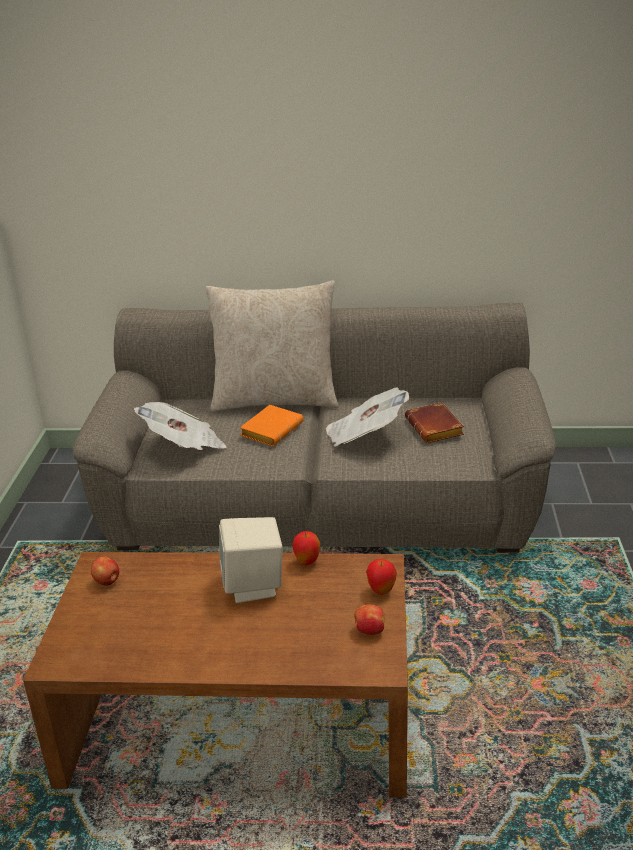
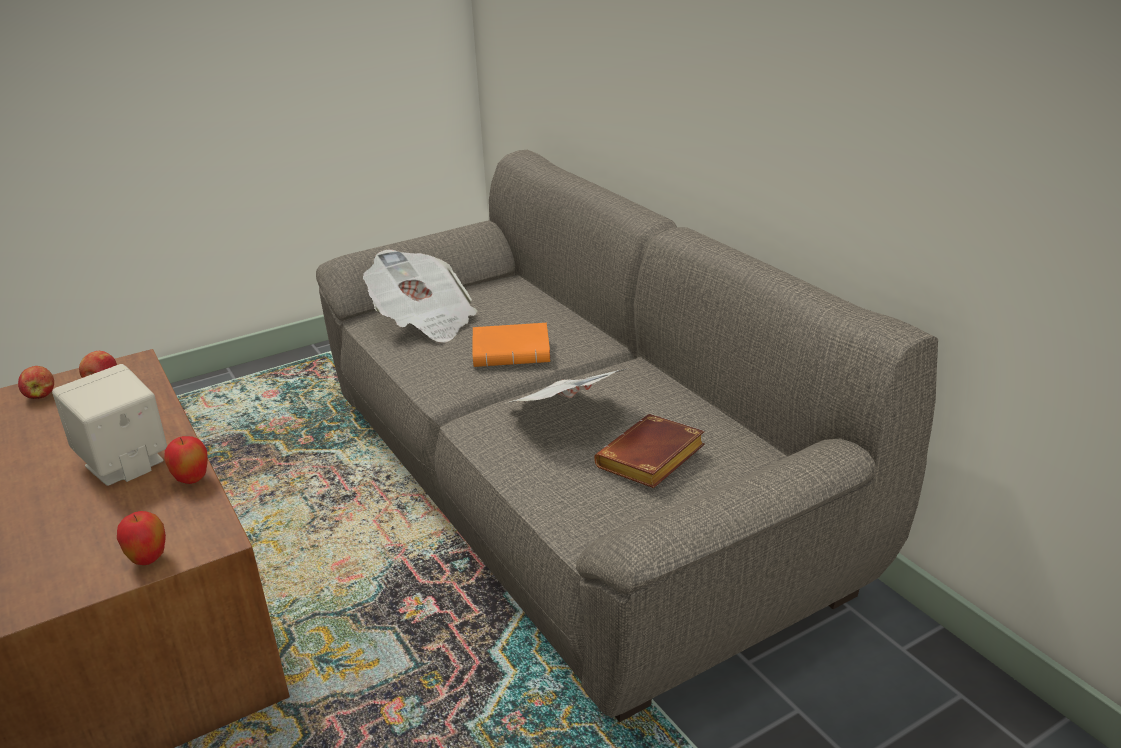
camera: 55 degrees right, 0 degrees up
beige pillow [206,281,339,412] -> none
apple [354,604,385,635] -> apple moved to [18,366,54,399]

